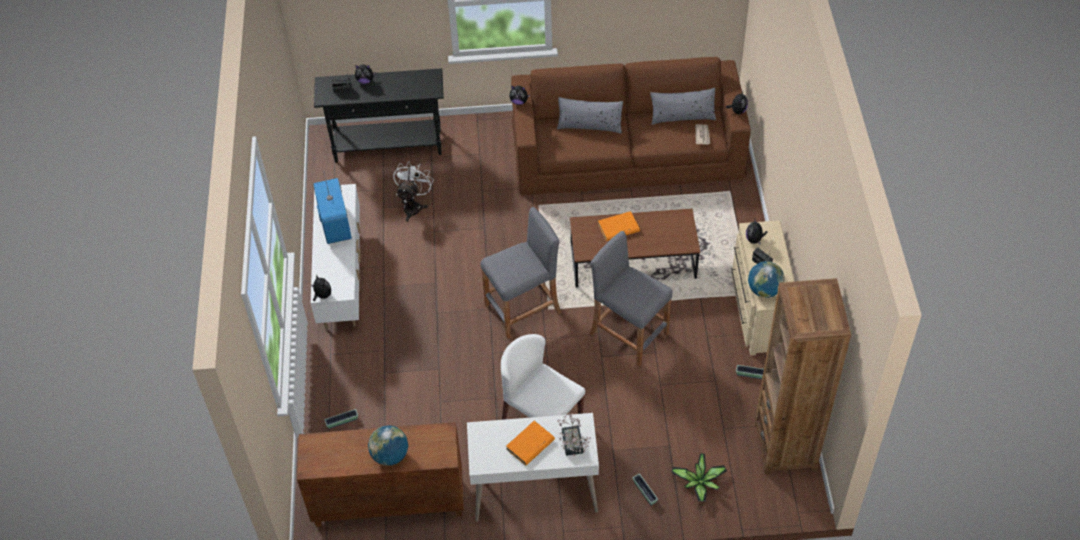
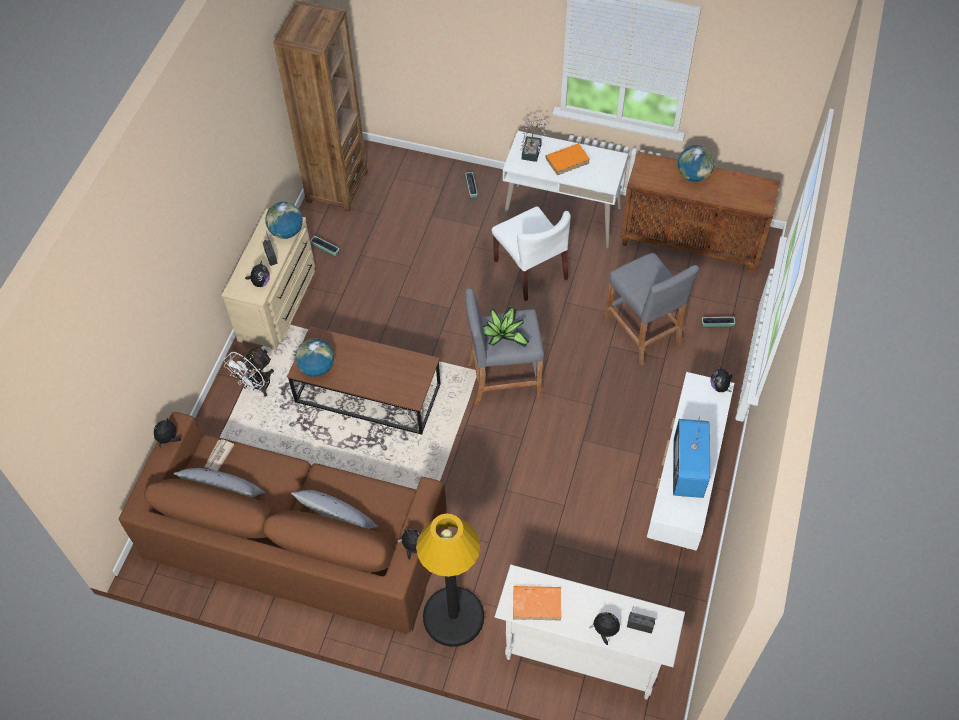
camera: 160 degrees left, 5 degrees up
black console table [314,68,444,163] -> white console table [495,565,685,699]
white fan [393,161,434,222] -> white fan moved to [224,347,274,397]
grey stool [590,231,672,367] -> grey stool moved to [604,253,700,366]
orange book [598,211,640,241] -> orange book moved to [513,586,561,620]
potted plant [672,453,727,502] -> potted plant moved to [483,307,529,347]
none -> globe [295,338,334,377]
none -> black floor lamp [416,514,484,647]

